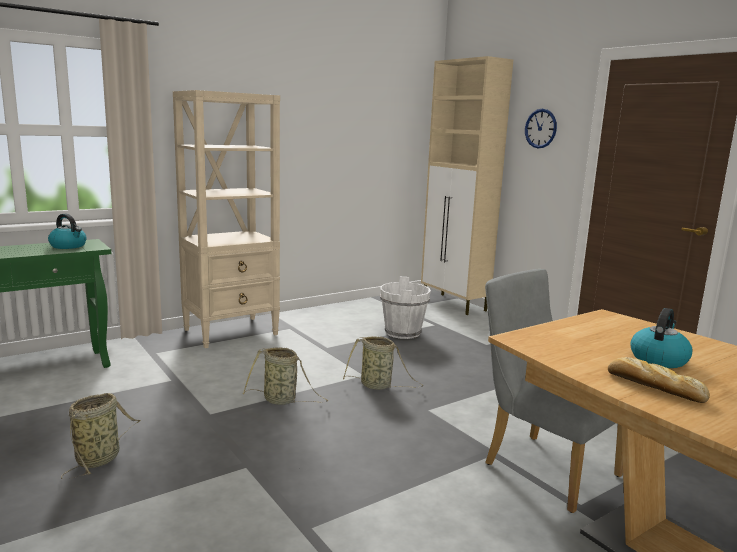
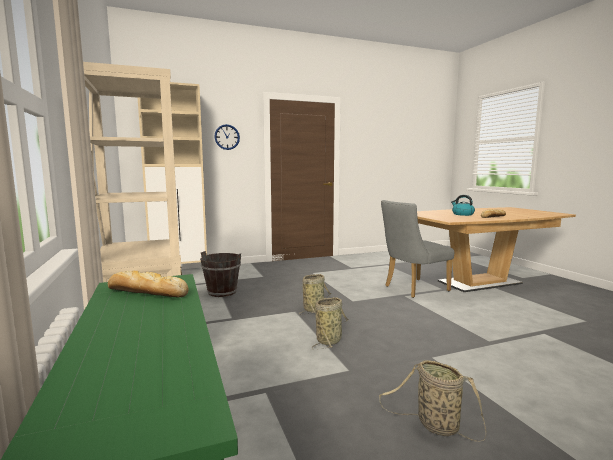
camera: 75 degrees left, 5 degrees down
kettle [48,214,87,249] -> bread [108,271,188,297]
white bucket [380,277,431,339] -> brown bucket [200,251,241,297]

